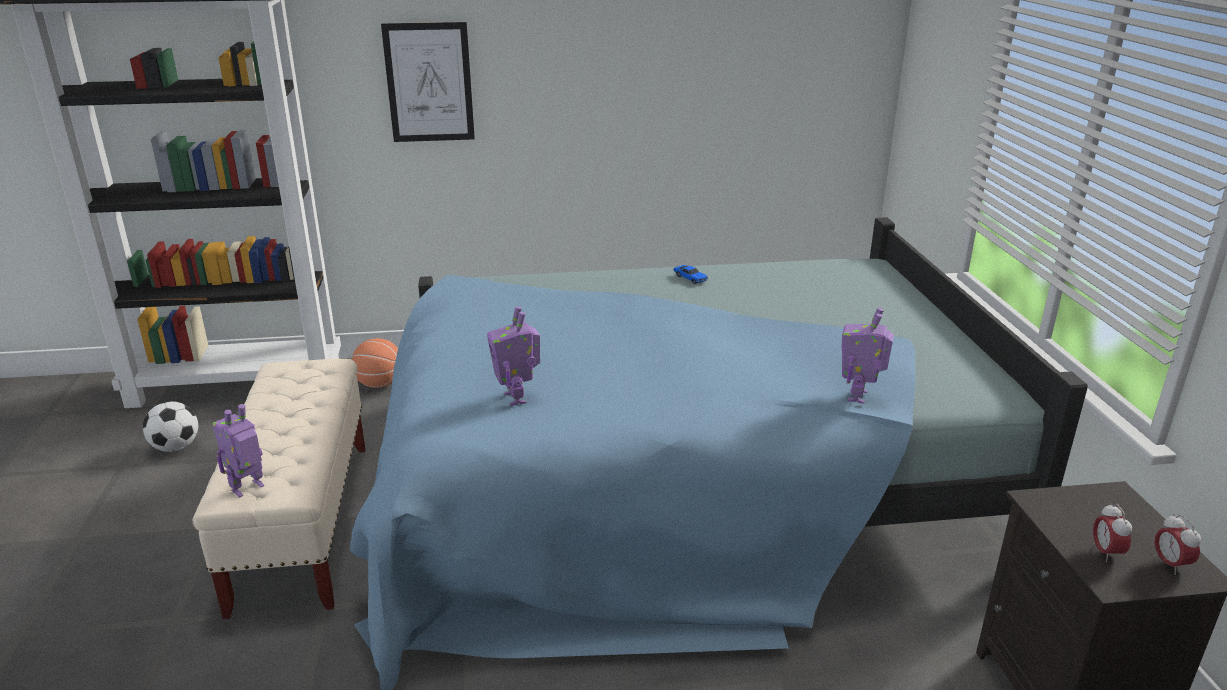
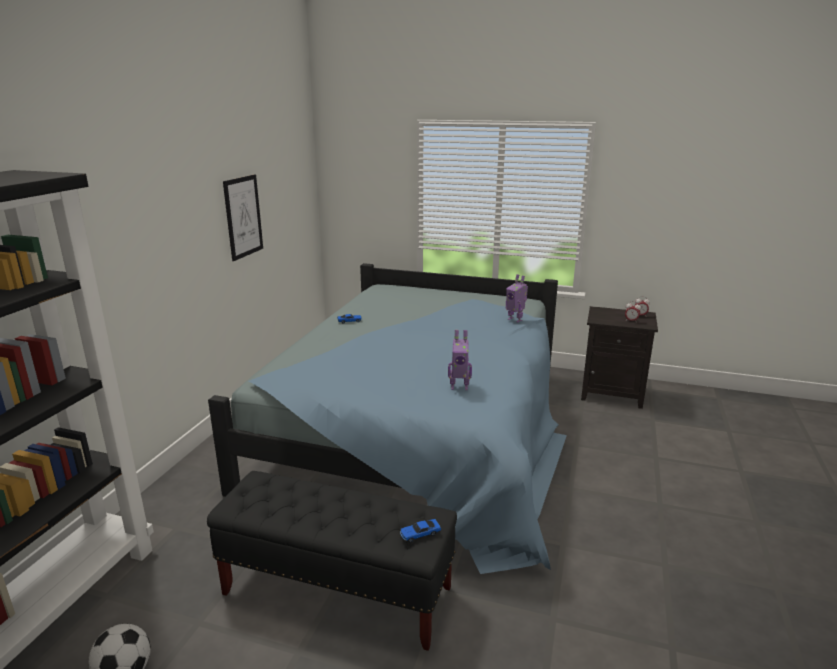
camera: 65 degrees left, 5 degrees down
beige bench [192,359,365,619] -> black bench [207,471,457,651]
toy robot [212,404,264,497] -> toy car [400,519,441,542]
basketball [352,338,398,388] -> none
picture [381,22,475,142] -> picture moved to [223,174,263,261]

